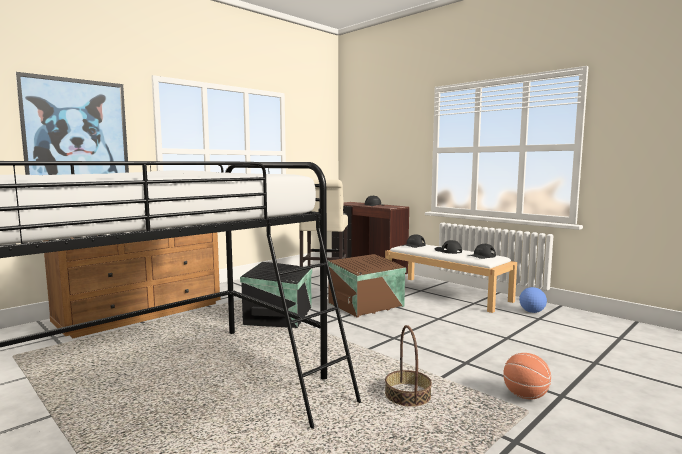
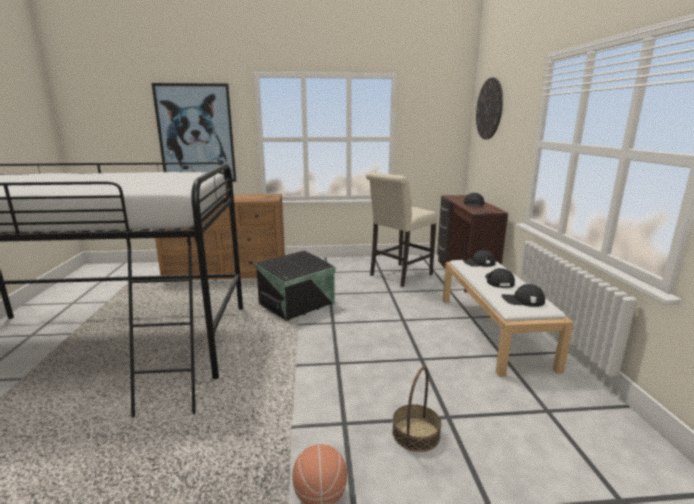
camera: 40 degrees right, 10 degrees up
brown storage box [328,254,406,318] -> none
basket [385,325,432,407] -> basket moved to [392,366,442,452]
football [519,287,547,313] -> none
none -> wall clock [476,78,503,139]

